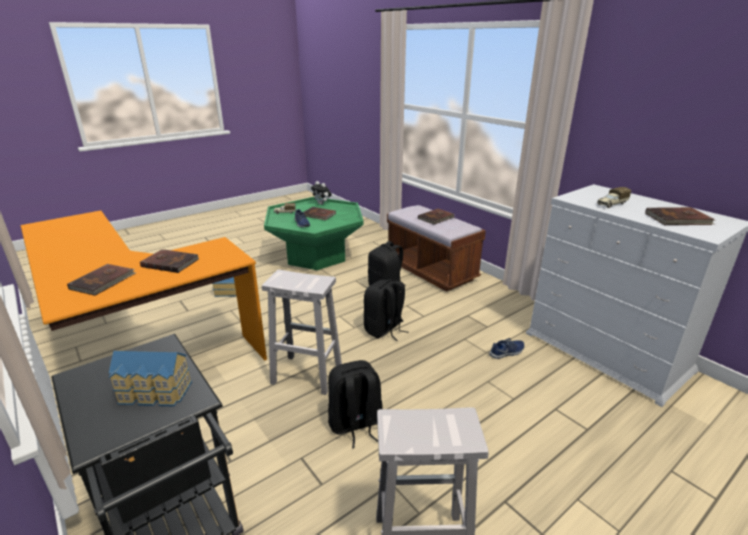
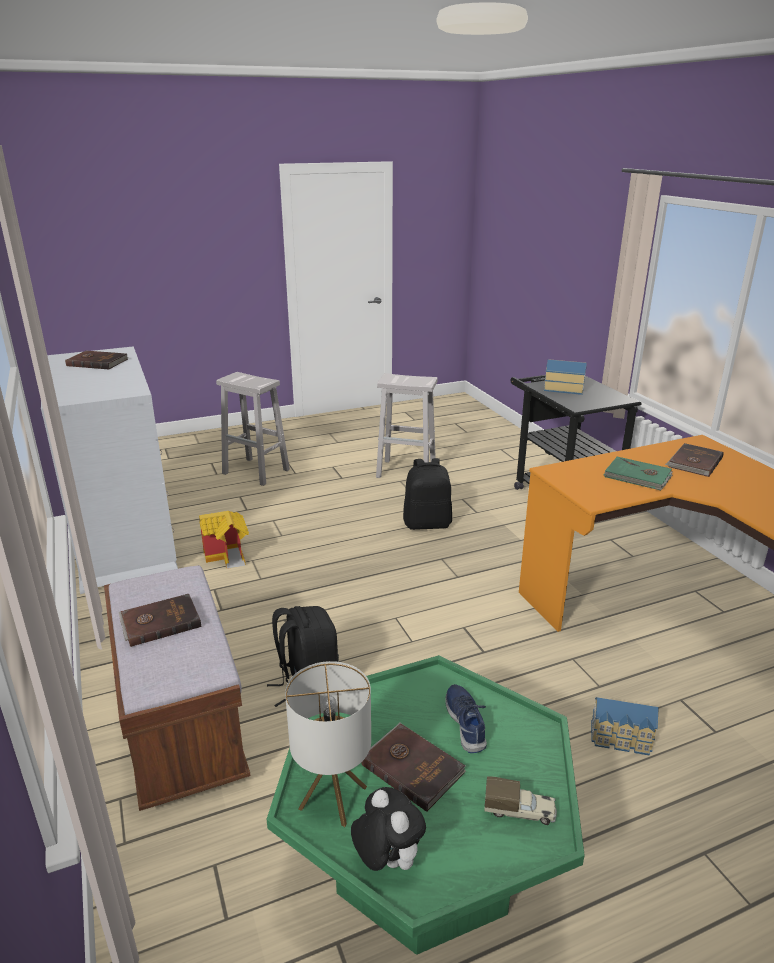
camera: 165 degrees left, 0 degrees up
brown book [140,249,199,273] -> green book [604,457,672,491]
white stool [262,270,342,395] -> white stool moved to [216,372,290,486]
black backpack [364,279,409,341] -> none
blue shoe [489,338,524,359] -> toy house [199,511,249,569]
toy truck [597,187,631,208] -> none
none -> table lamp [285,661,371,827]

